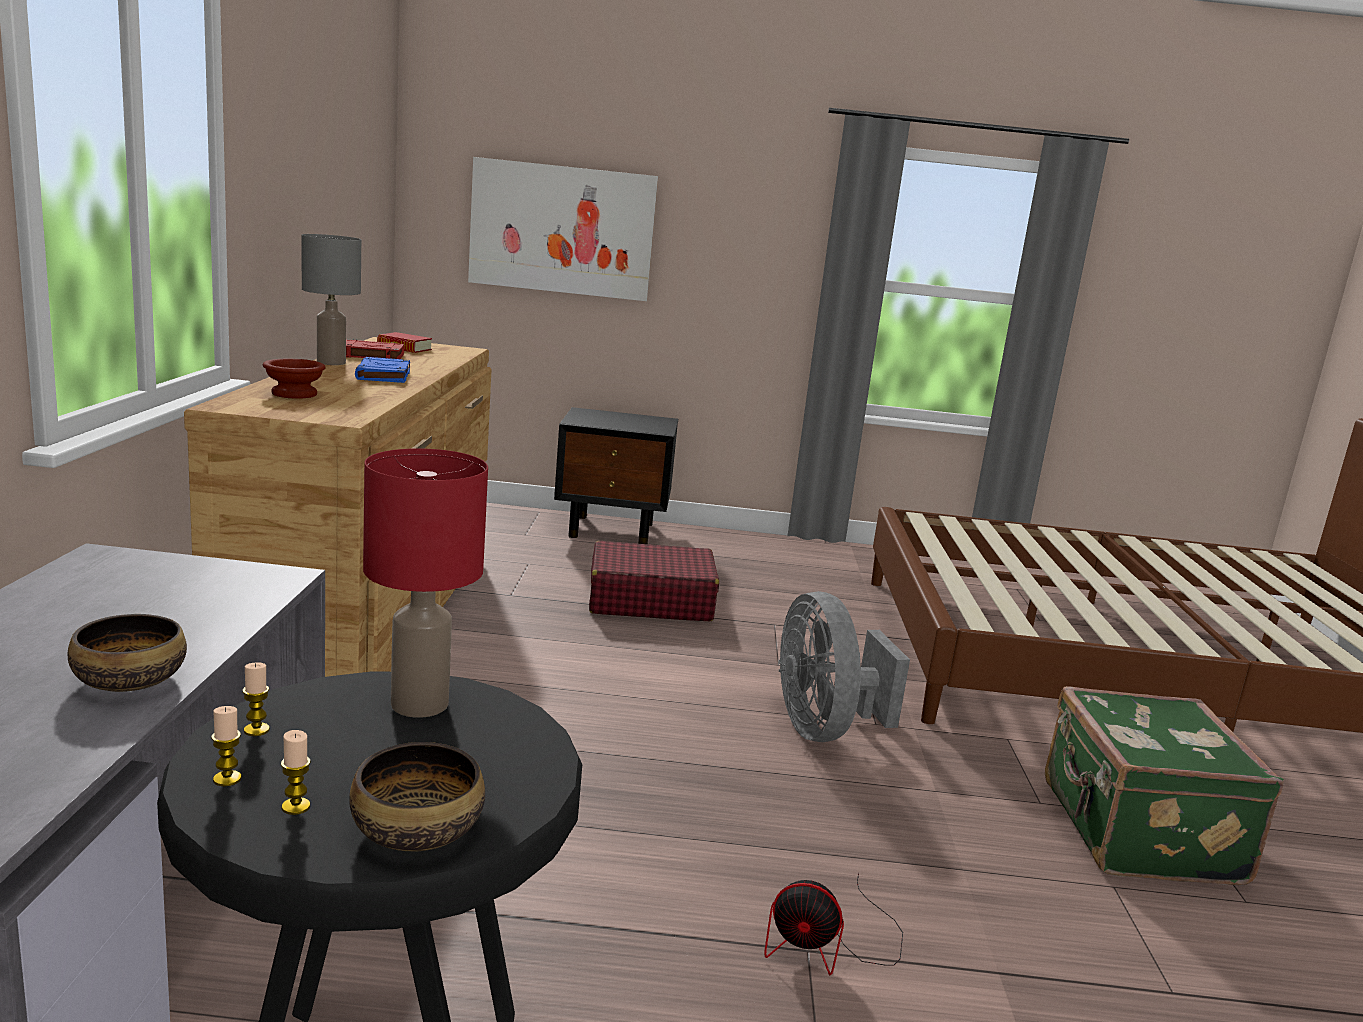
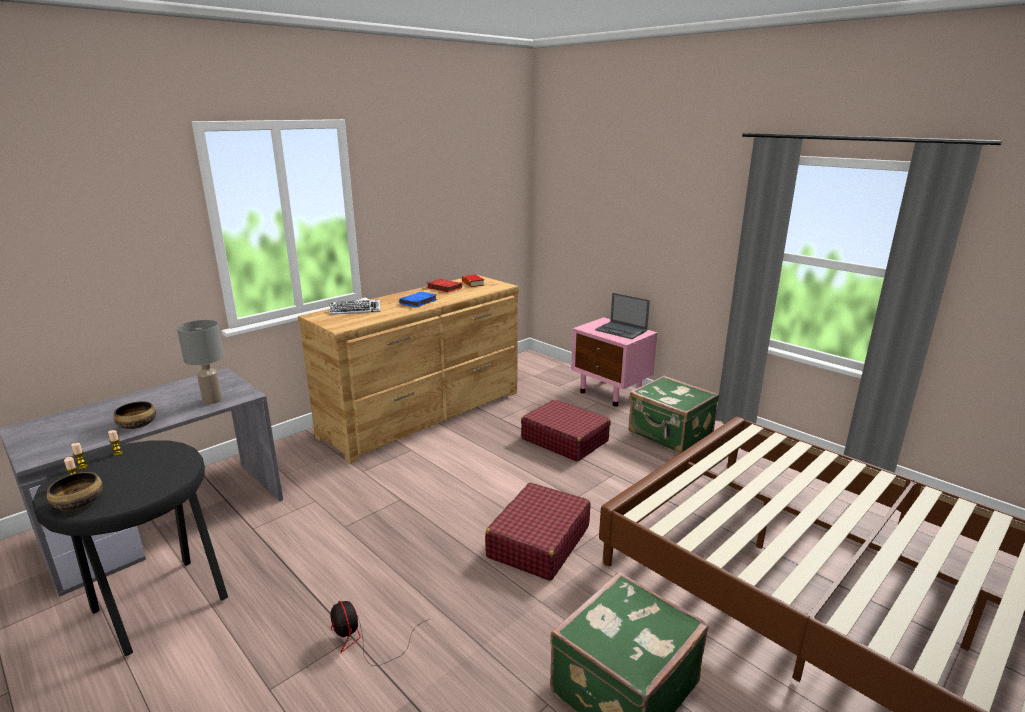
camera: 45 degrees right, 5 degrees up
brown bowl [263,359,325,399] -> keyboard [329,300,380,315]
grey table lamp [301,234,361,365] -> grey table lamp moved to [177,320,224,404]
red table lamp [363,448,488,718] -> none
picture [468,157,658,301] -> none
black nightstand [554,407,678,544] -> pink nightstand [571,317,657,407]
grey fan [778,591,910,742] -> red suitcase [485,482,590,581]
none -> laptop [595,293,650,339]
none -> green suitcase [629,375,719,453]

